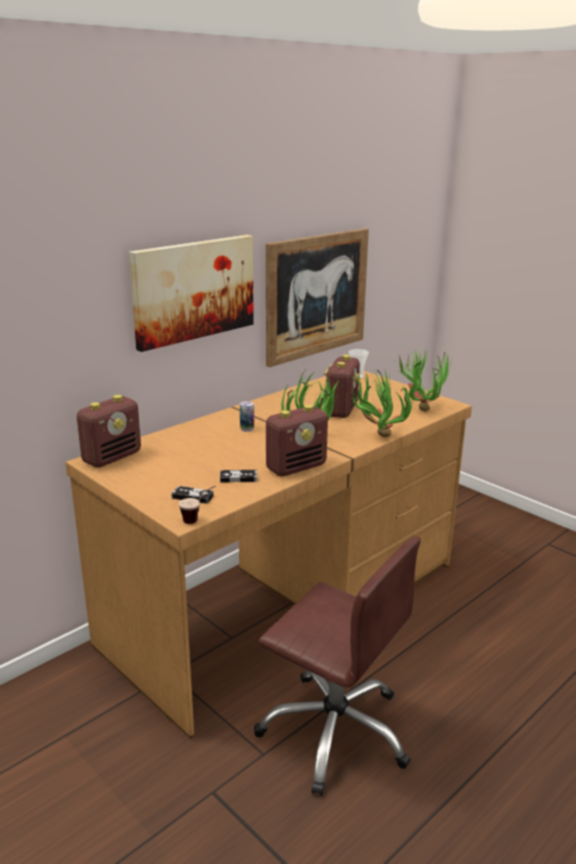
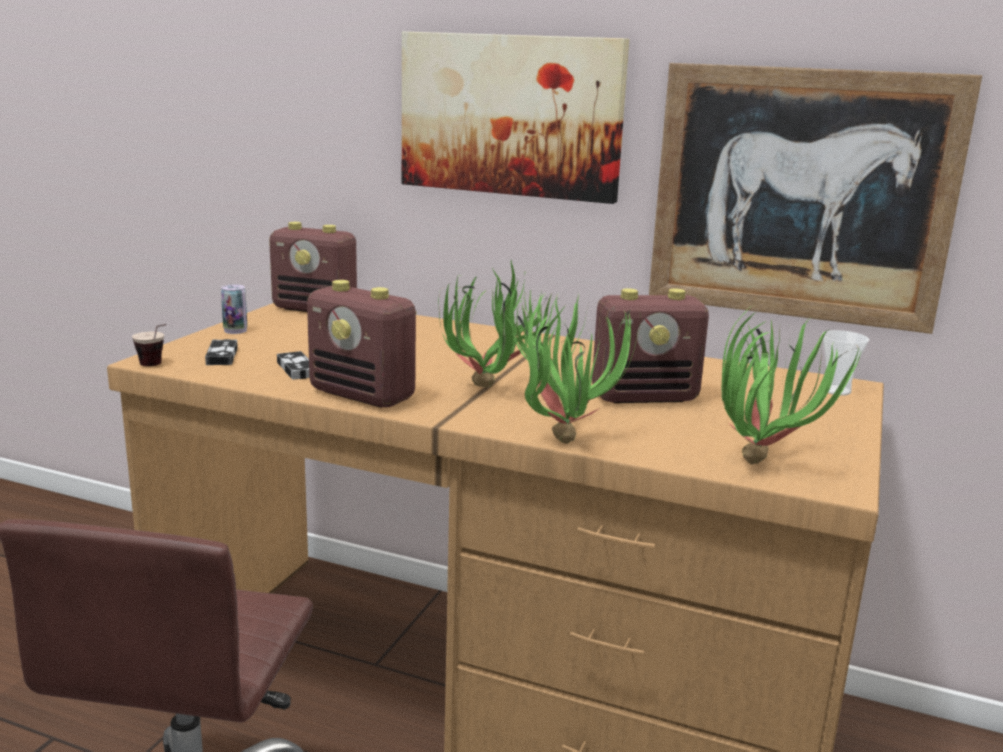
camera: 65 degrees right, 5 degrees down
can [240,401,254,432] -> can moved to [221,285,247,334]

